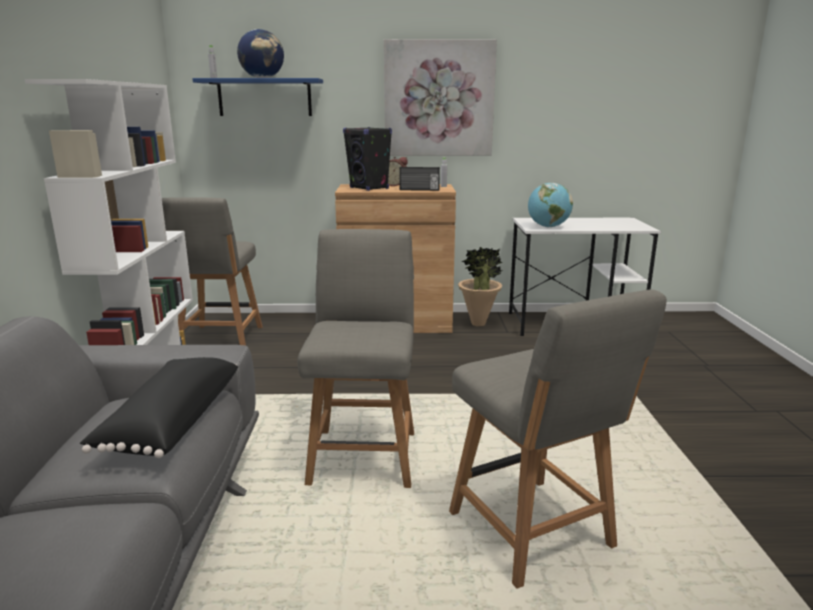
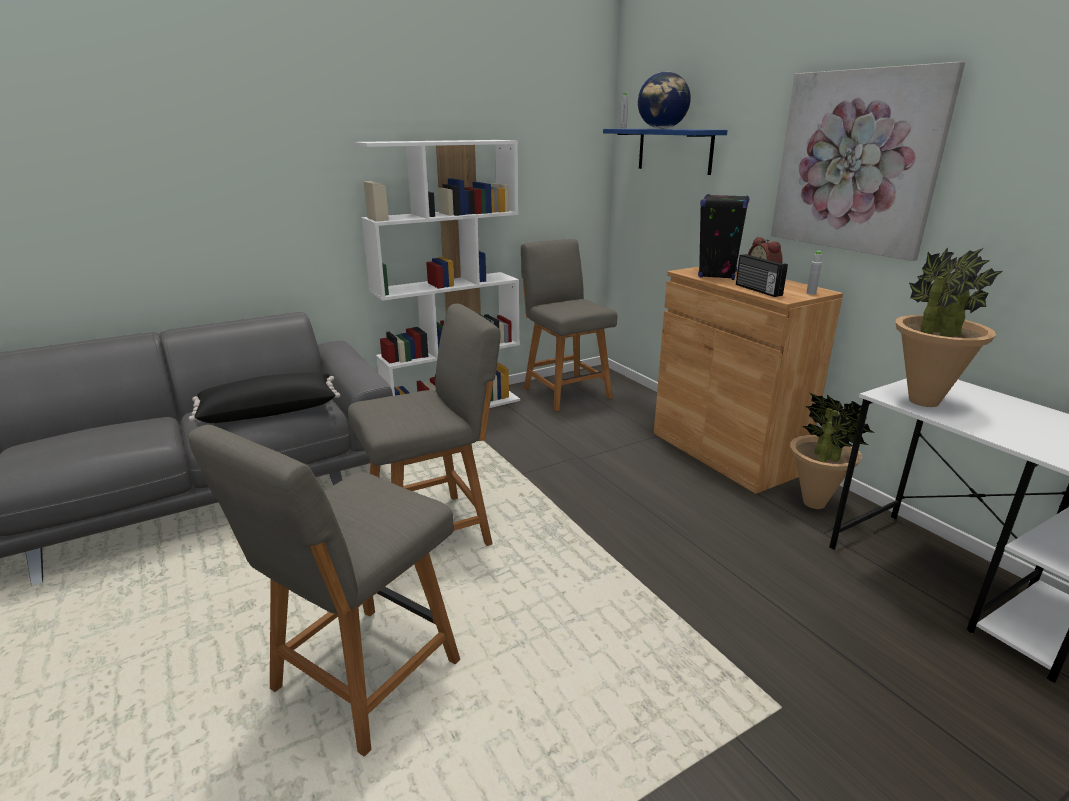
camera: 60 degrees right, 5 degrees up
grey chair [162,197,263,346] -> grey chair turned 90 degrees clockwise [521,239,617,412]
globe [528,183,573,227] -> potted plant [896,247,1003,407]

